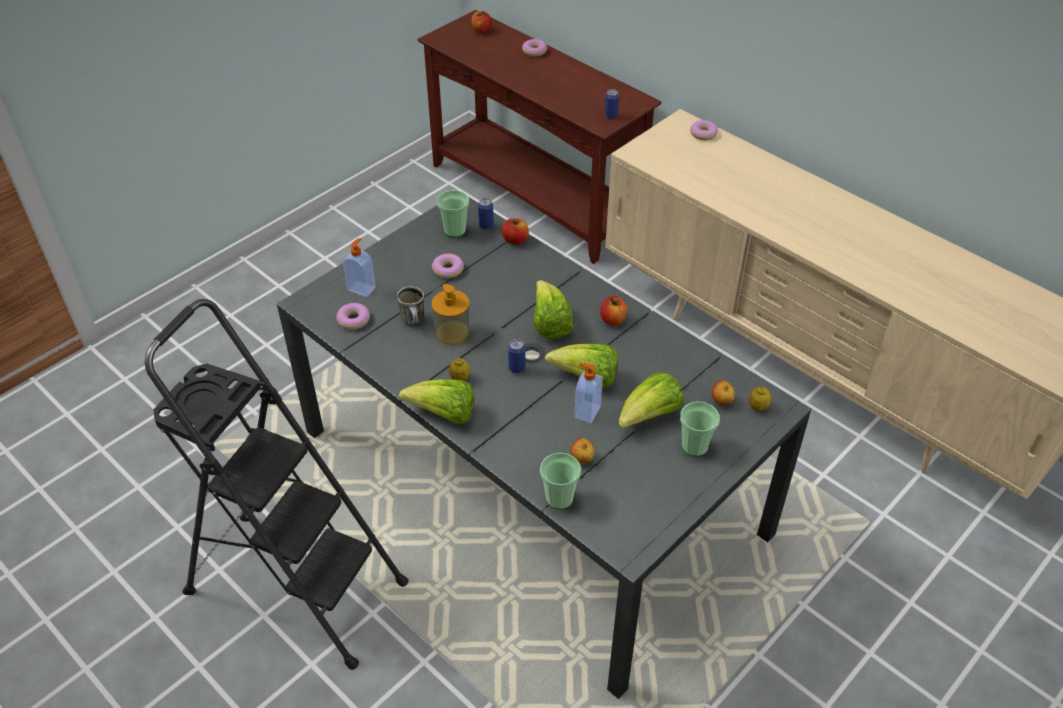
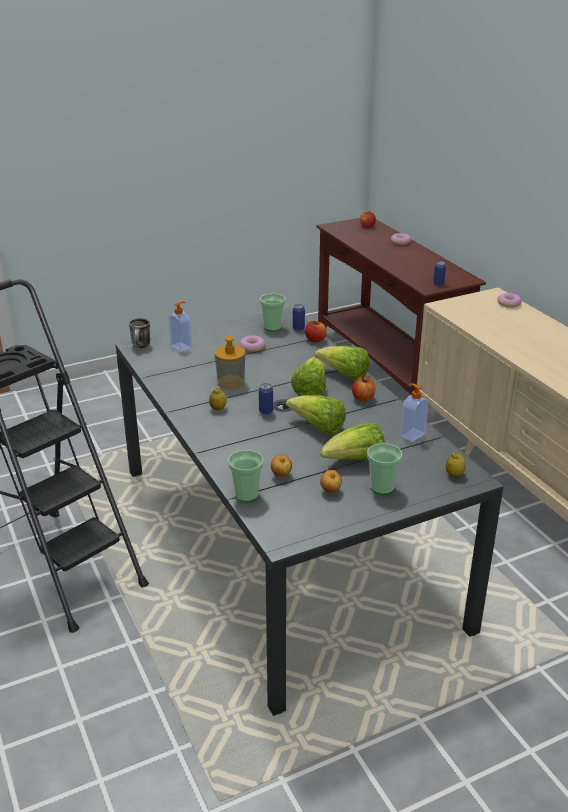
camera: 20 degrees right, 15 degrees down
donut [336,303,370,330] -> none
mug [397,286,424,325] -> mug moved to [129,318,150,348]
lettuce [399,379,474,424] -> lettuce moved to [315,346,370,380]
soap dispenser [574,363,603,423] -> soap dispenser moved to [400,383,428,442]
apple [712,381,735,405] -> apple moved to [320,470,342,493]

